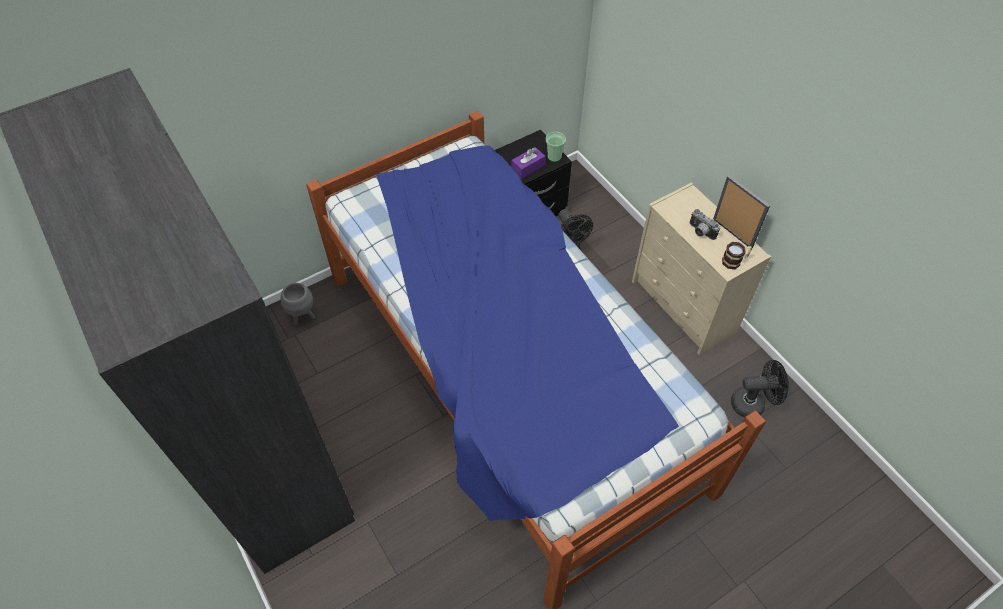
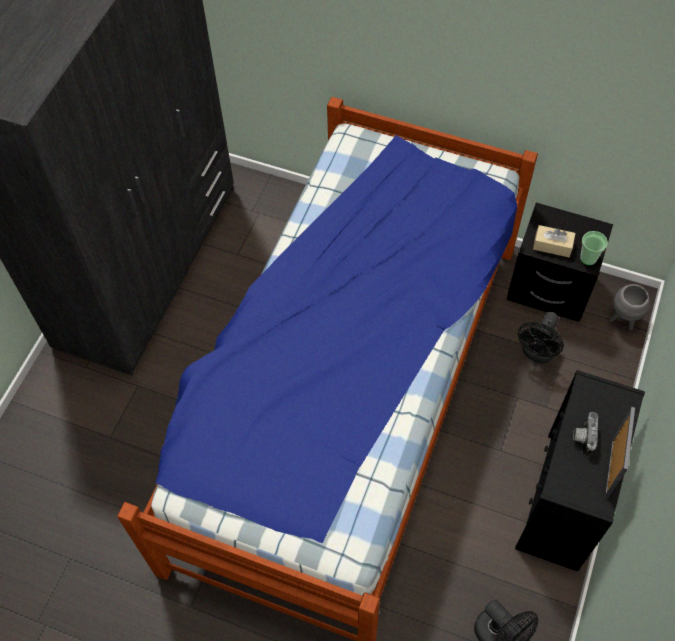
camera: 55 degrees right, 5 degrees up
grey planter [281,283,315,325] -> grey planter moved to [610,284,650,330]
purple tissue box [511,147,545,179] -> beige tissue box [533,225,576,257]
beige dresser [632,182,771,355] -> black dresser [515,370,645,571]
mug [722,242,752,269] -> none

